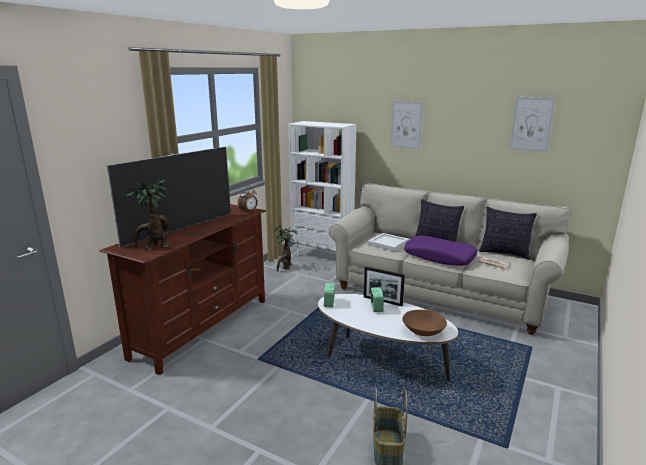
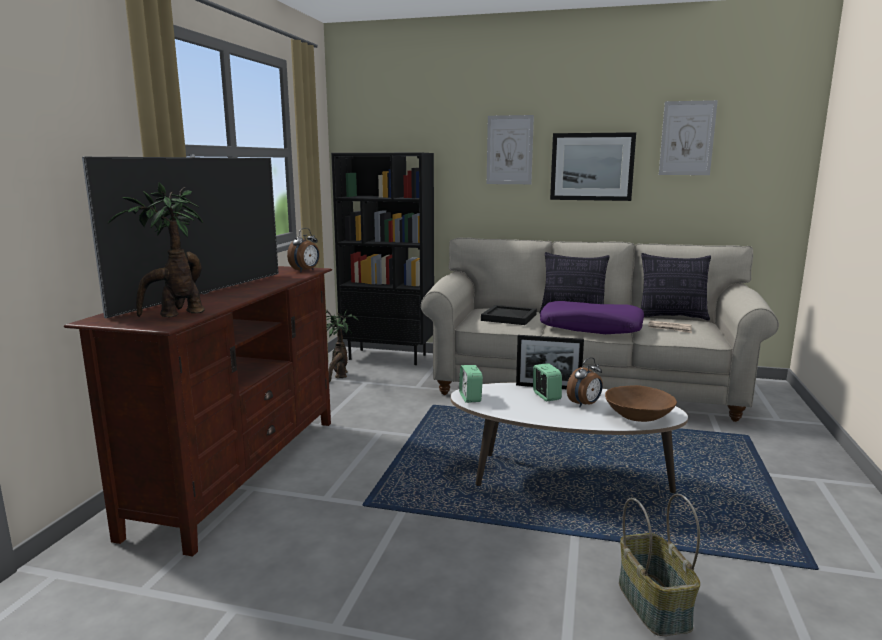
camera: 15 degrees left, 5 degrees down
white bookcase [289,121,357,255] -> black bookcase [331,153,434,365]
white tray [368,233,409,251] -> black tray [481,305,537,325]
none -> picture [550,132,636,201]
none -> alarm clock [567,357,603,407]

